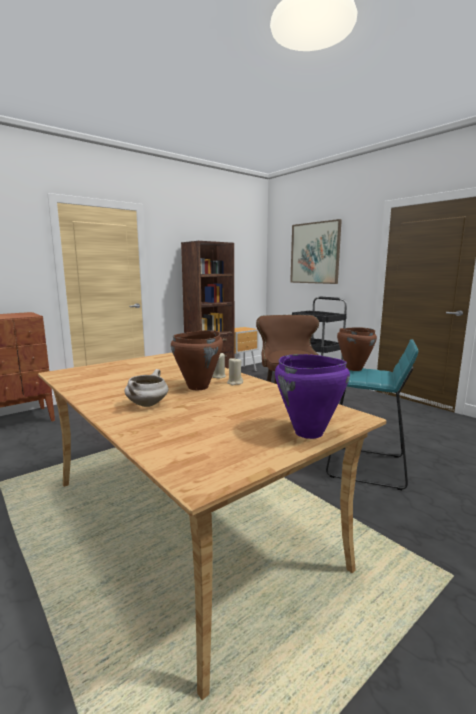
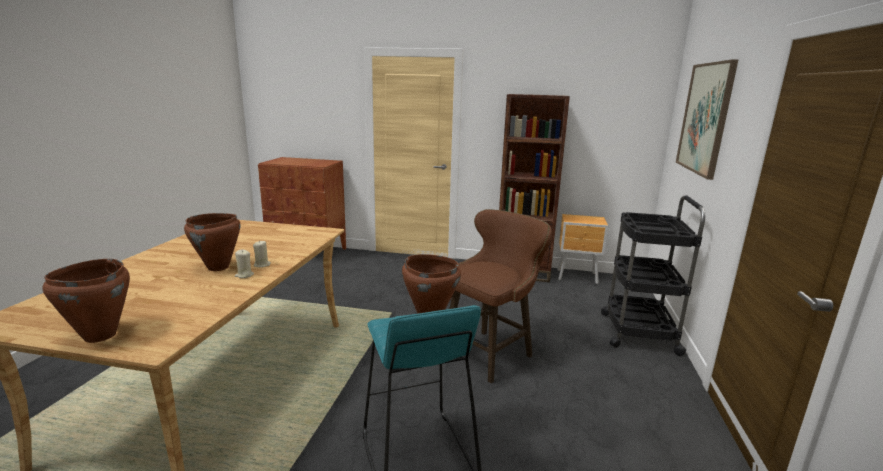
camera: 50 degrees right, 5 degrees up
white cooking pot [124,369,168,407] -> none
purple cooking pot [275,354,350,439] -> brown cooking pot [42,259,130,343]

